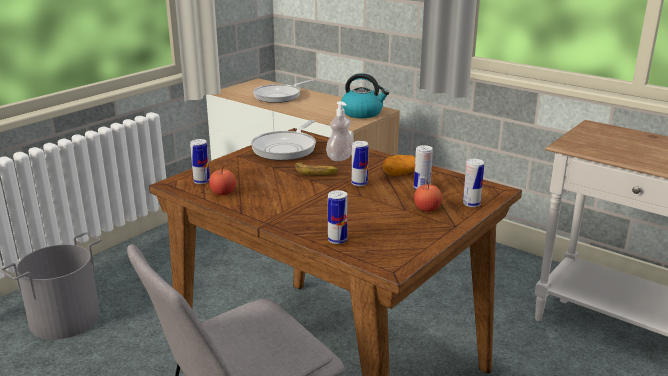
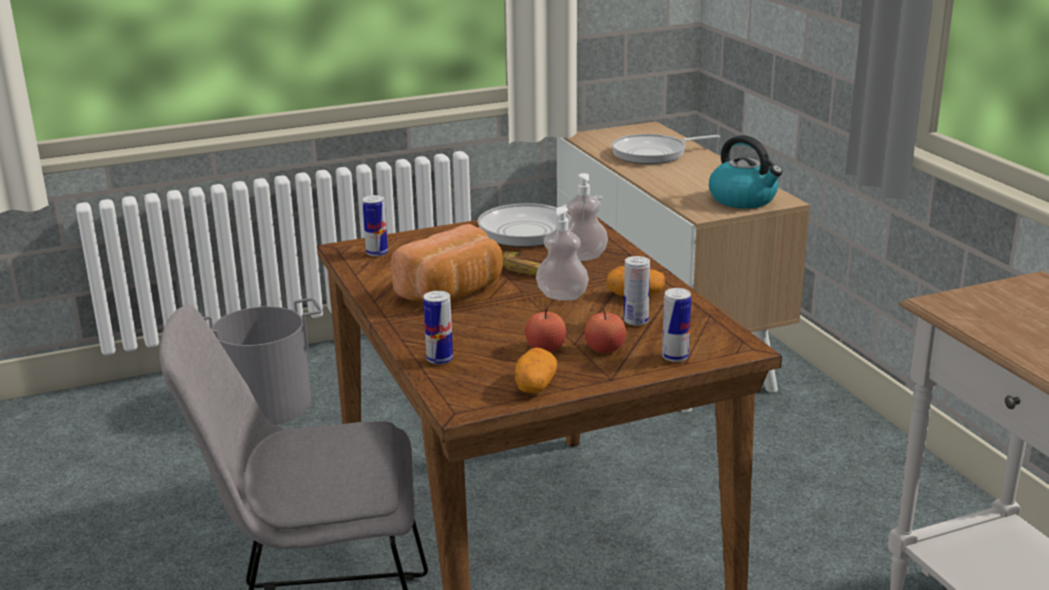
camera: 30 degrees right, 0 degrees up
apple [209,166,236,195] -> apple moved to [525,308,566,352]
can [351,141,369,186] -> soap dispenser [536,207,589,301]
none -> bread [391,224,503,301]
none -> potato [515,348,557,393]

